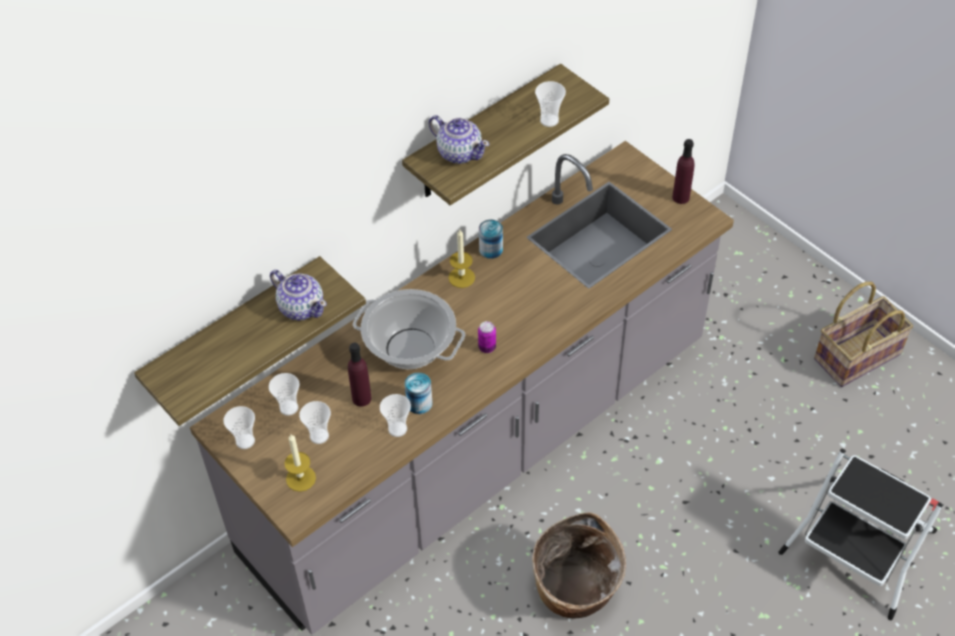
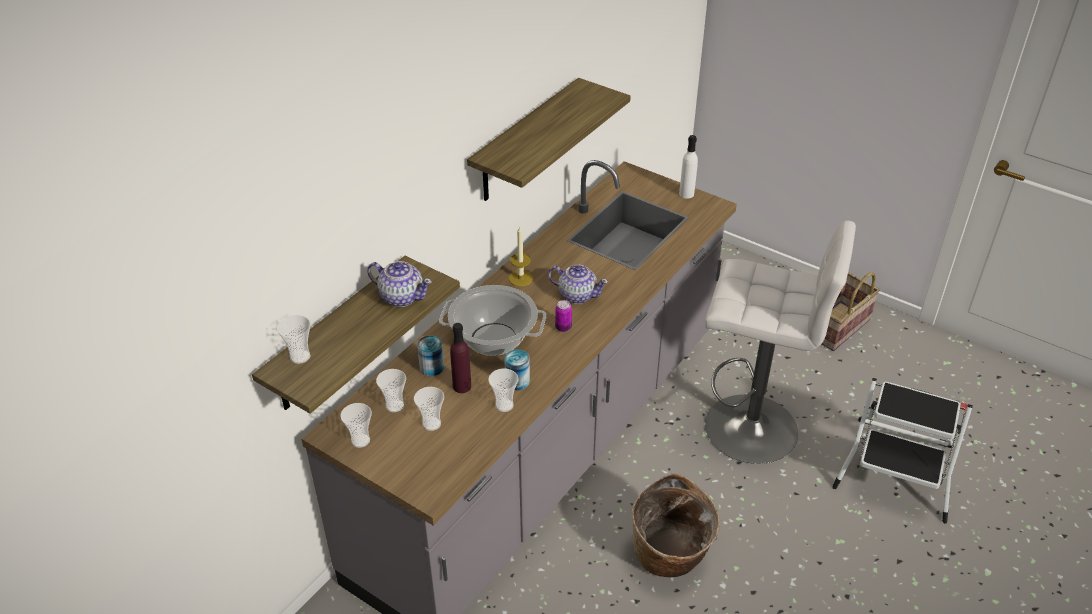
camera: 15 degrees left, 10 degrees down
candle [284,434,316,492] -> none
teapot [429,115,490,164] -> teapot moved to [548,265,608,304]
can [479,220,503,259] -> can moved to [417,336,444,376]
cup [535,81,566,127] -> cup moved to [277,315,311,364]
purple bottle [672,139,694,204] -> white bottle [679,135,698,199]
none -> white stool [705,220,856,464]

